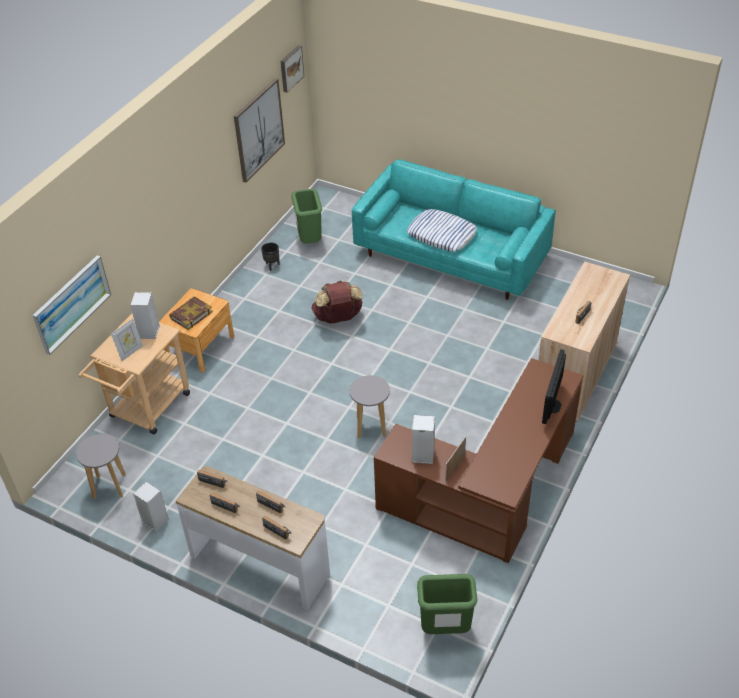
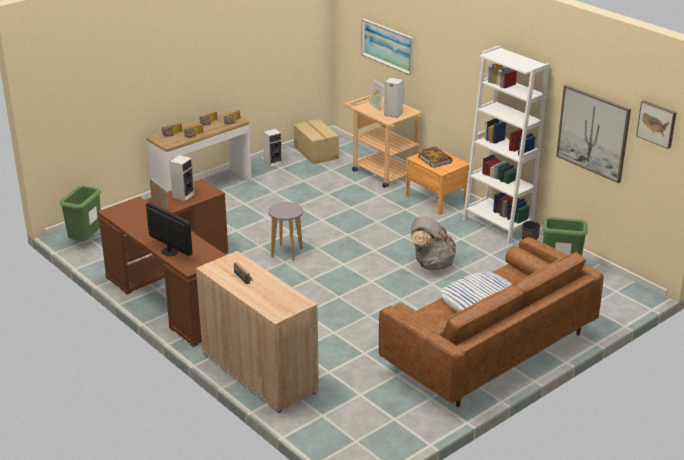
camera: 110 degrees right, 15 degrees down
grey stool [76,434,126,499] -> cardboard box [294,119,339,164]
brown backpack [312,281,363,324] -> grey backpack [410,216,456,270]
turquoise sofa [352,159,556,300] -> brown sofa [379,237,604,407]
none -> white bookcase [463,46,549,244]

